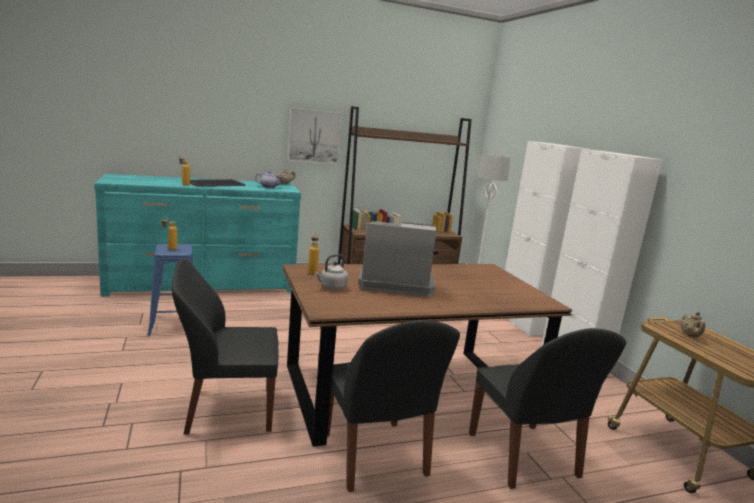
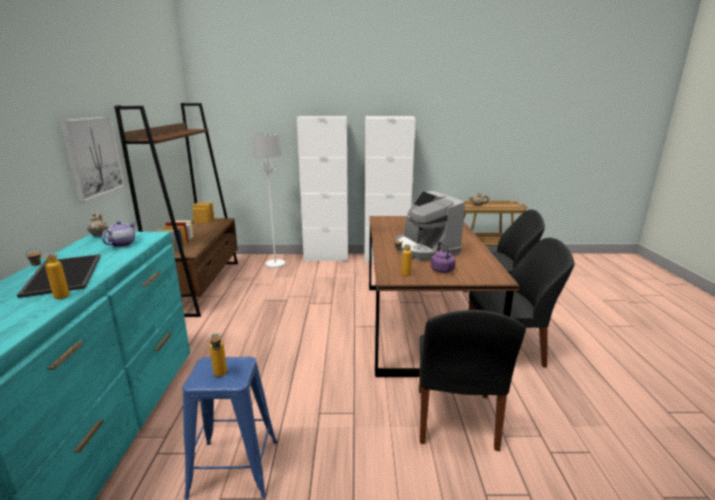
camera: 70 degrees left, 5 degrees up
grey kettle [314,254,349,290] -> purple kettle [431,241,456,273]
coffee machine [358,221,437,297] -> coffee machine turned 45 degrees counterclockwise [395,191,465,260]

